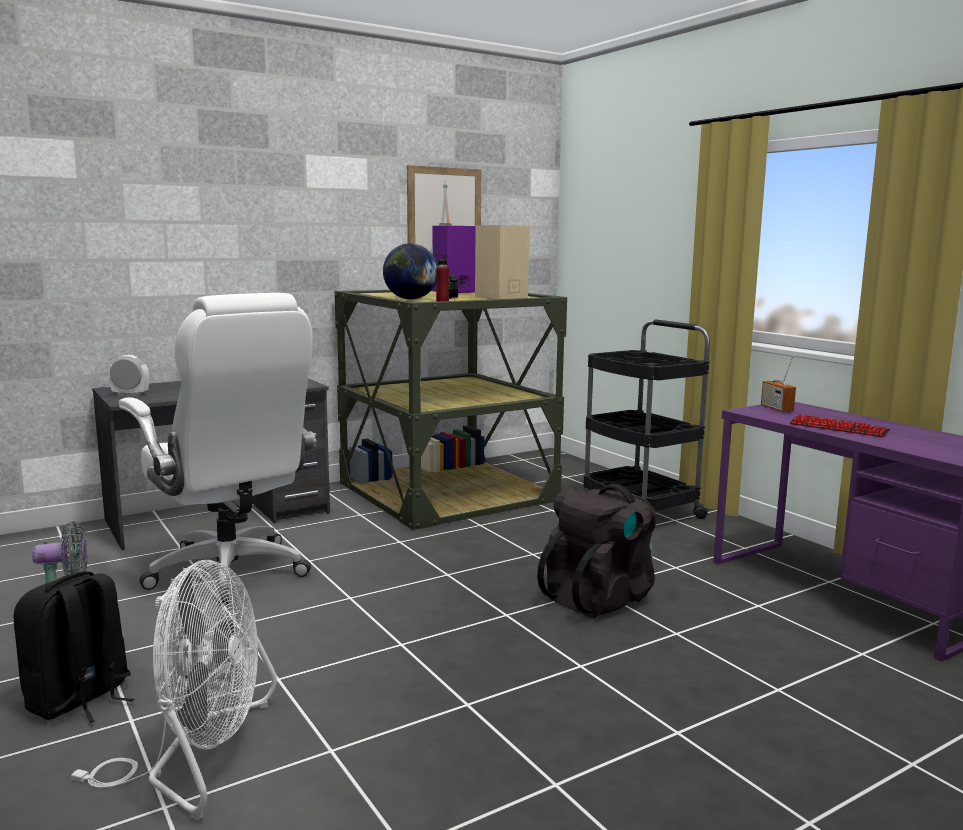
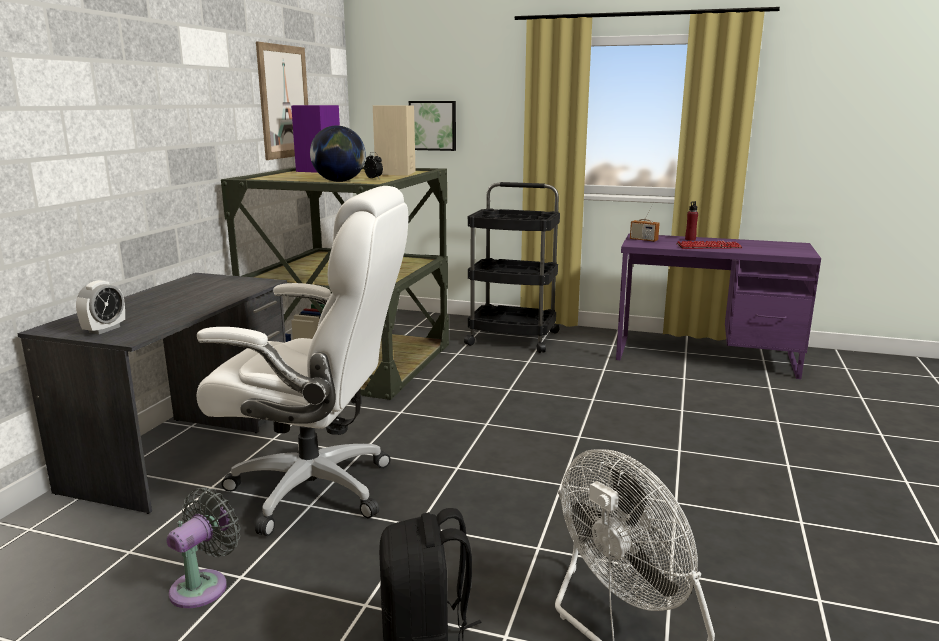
camera: 40 degrees left, 5 degrees up
alarm clock [108,355,149,396] -> alarm clock turned 150 degrees clockwise [76,280,125,335]
red bottle [436,254,449,302] -> red bottle moved to [685,201,698,241]
black backpack [537,484,656,618] -> none
none -> picture [409,101,456,151]

